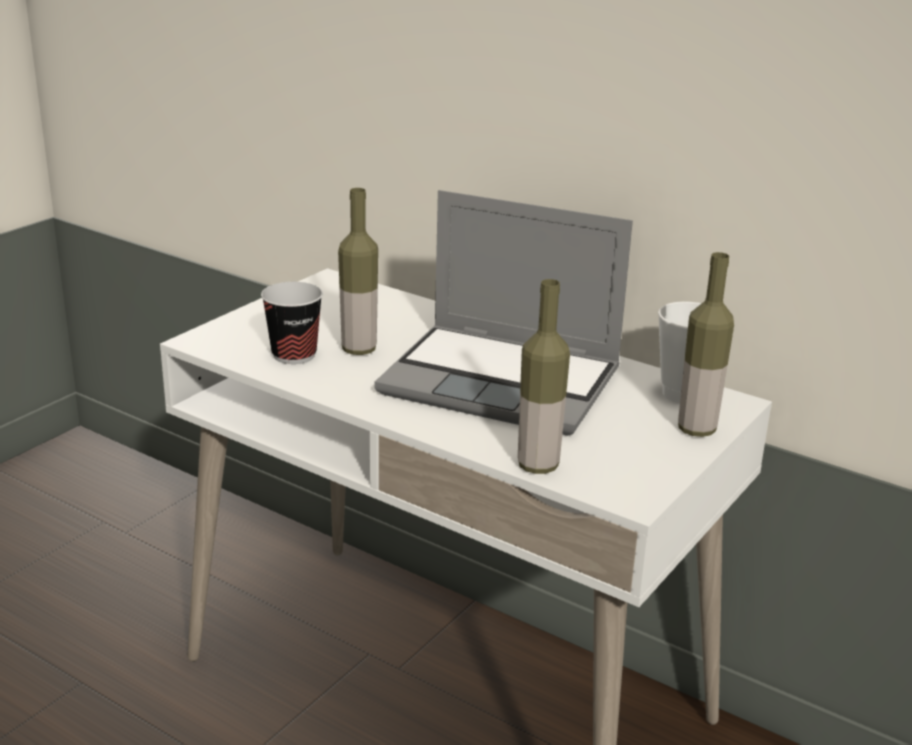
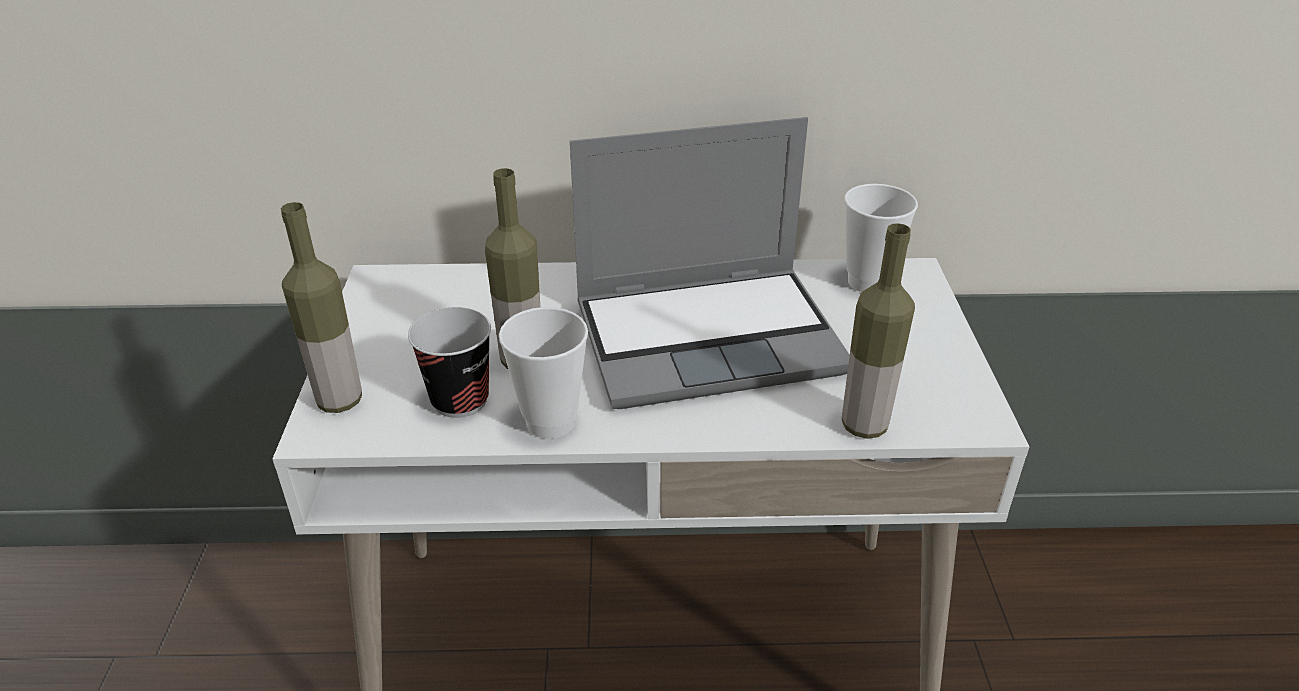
camera: 35 degrees left, 10 degrees up
bottle [678,252,734,437] -> bottle moved to [281,202,362,413]
none -> cup [499,307,588,439]

